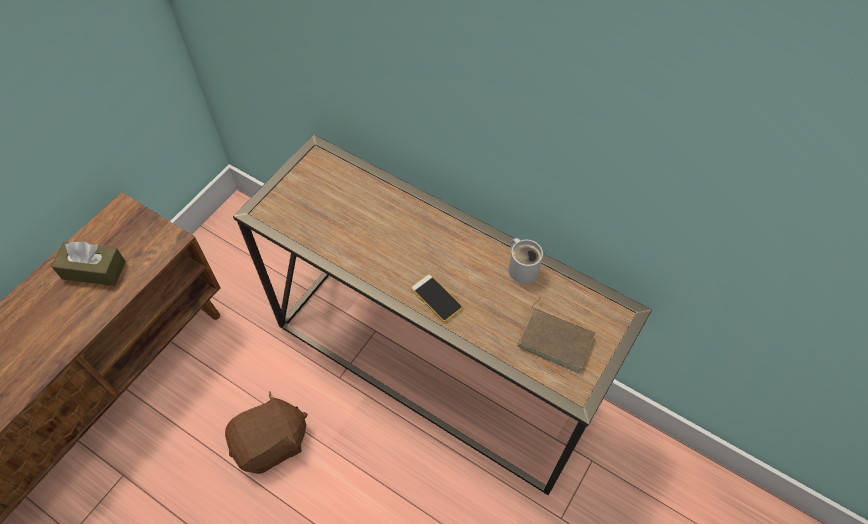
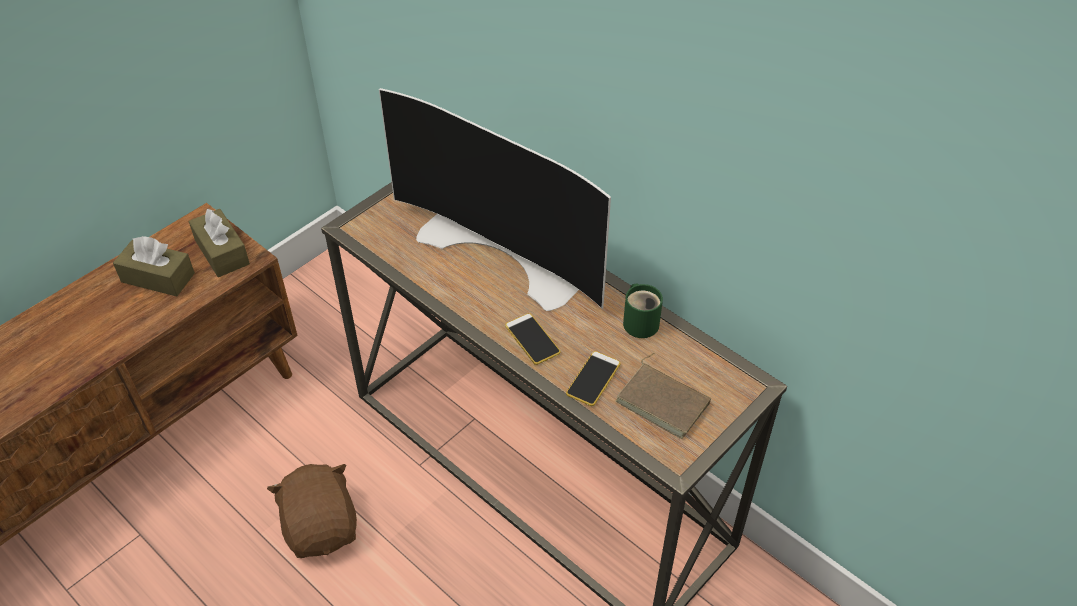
camera: 10 degrees right, 10 degrees down
brown plush toy [225,391,308,474] -> brown plush toy turned 90 degrees counterclockwise [267,464,357,558]
white mug [508,238,543,284] -> green mug [623,283,663,338]
none -> brown tissue box [188,209,250,277]
none -> television [379,88,611,311]
none -> phone [566,351,621,406]

